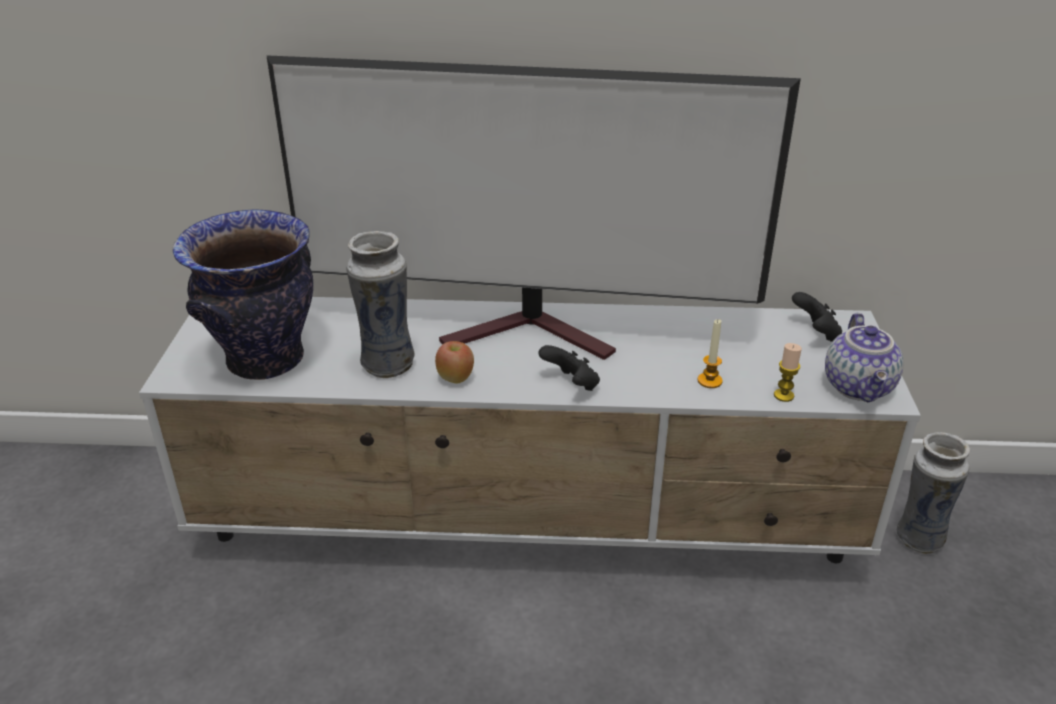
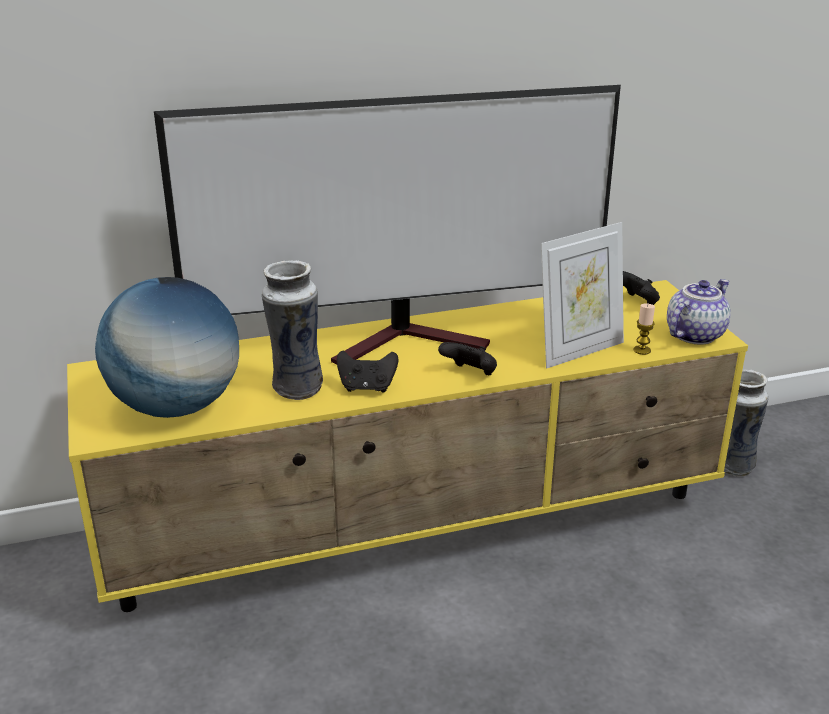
camera: 20 degrees left, 5 degrees down
white tv stand [139,297,921,563] -> yellow tv stand [67,280,748,612]
vase [172,210,313,380] -> globe [95,277,239,418]
apple [435,341,474,383] -> black game controller [337,350,398,393]
candle [697,319,723,388] -> picture frame [541,222,624,368]
teapot [825,313,903,402] -> teapot turned 120 degrees counterclockwise [667,279,731,345]

